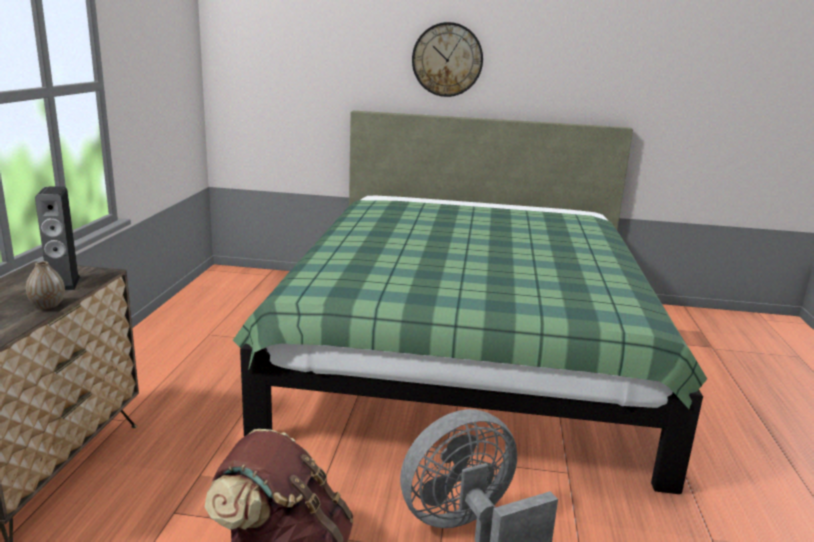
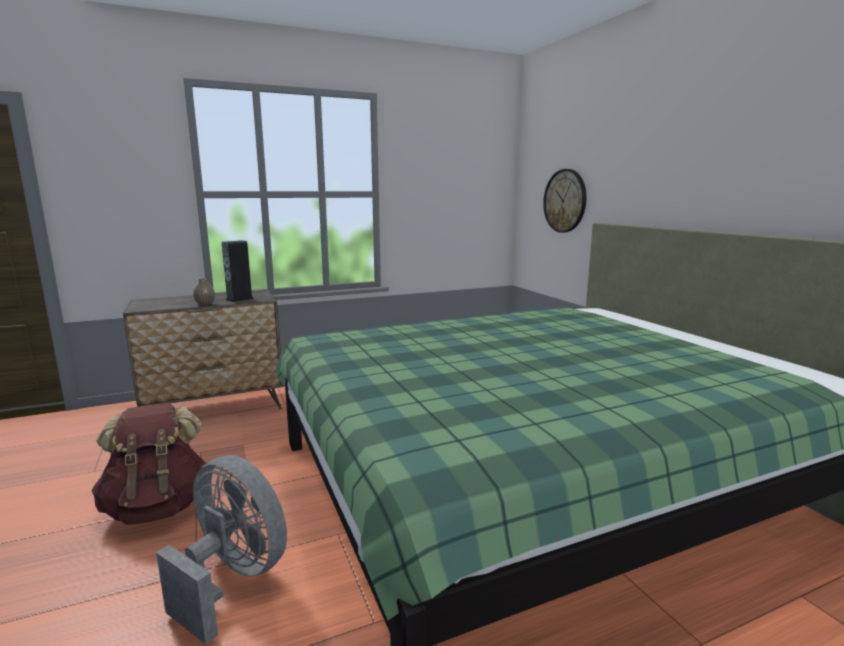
camera: 60 degrees right, 5 degrees down
wall clock [412,22,483,97] -> wall clock moved to [543,169,586,233]

